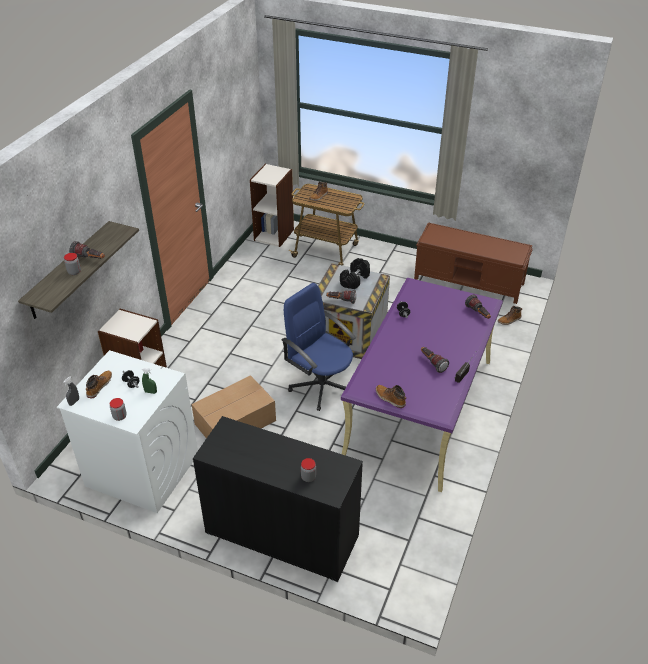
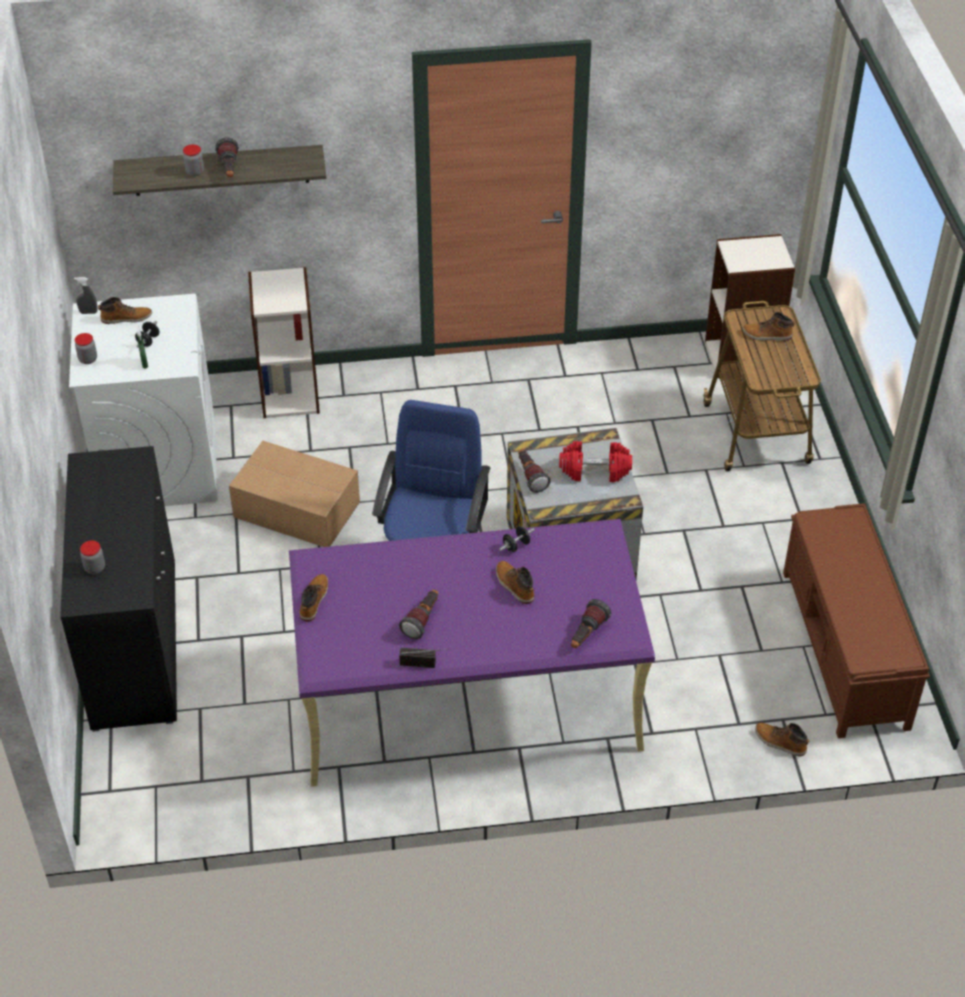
camera: 60 degrees right, 5 degrees up
black dumbbell [340,258,370,289] -> red dumbbell [559,441,632,482]
none -> boot [496,561,534,604]

